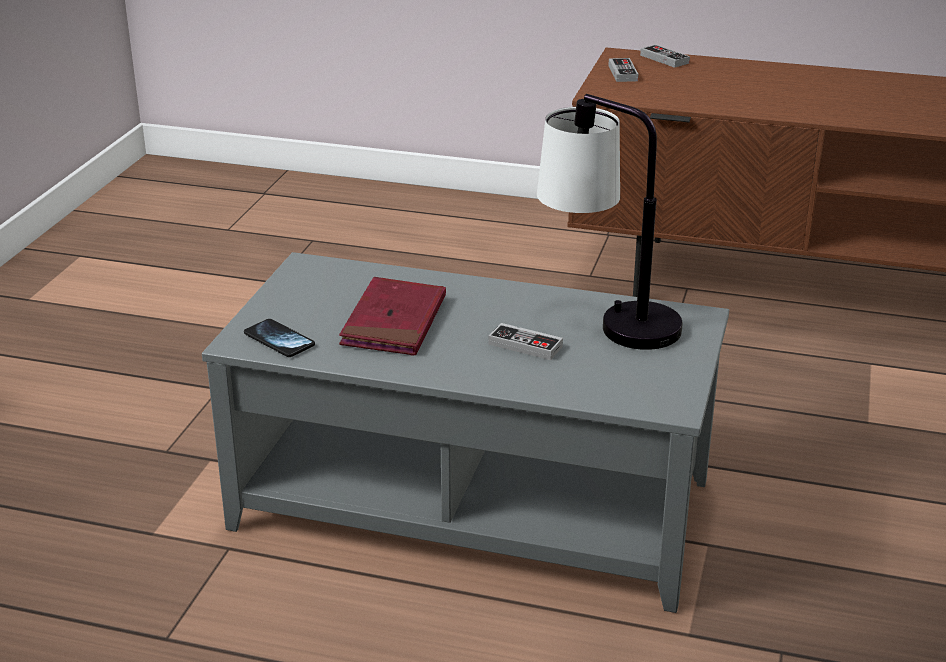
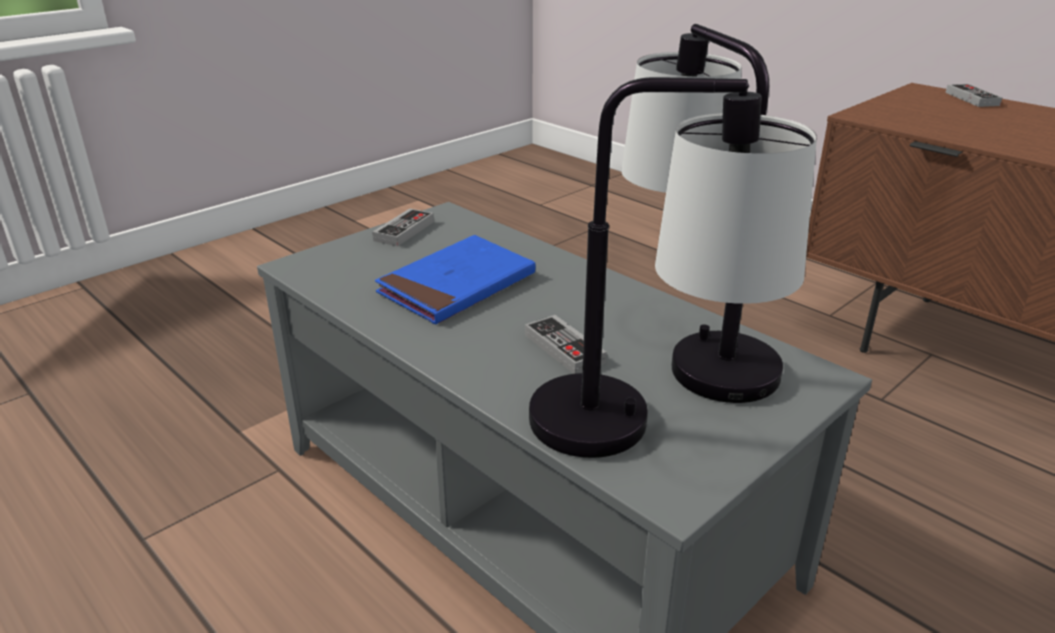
camera: 30 degrees right, 0 degrees up
phone [244,319,315,357] -> none
red book [339,277,446,356] -> blue book [375,235,535,324]
game controller [608,58,638,82] -> game controller moved to [372,209,434,246]
none -> table lamp [529,77,817,458]

